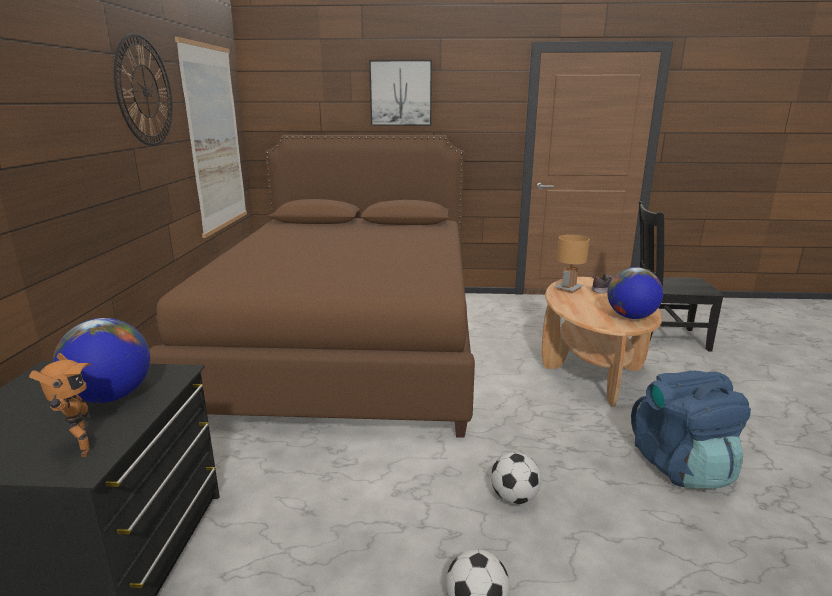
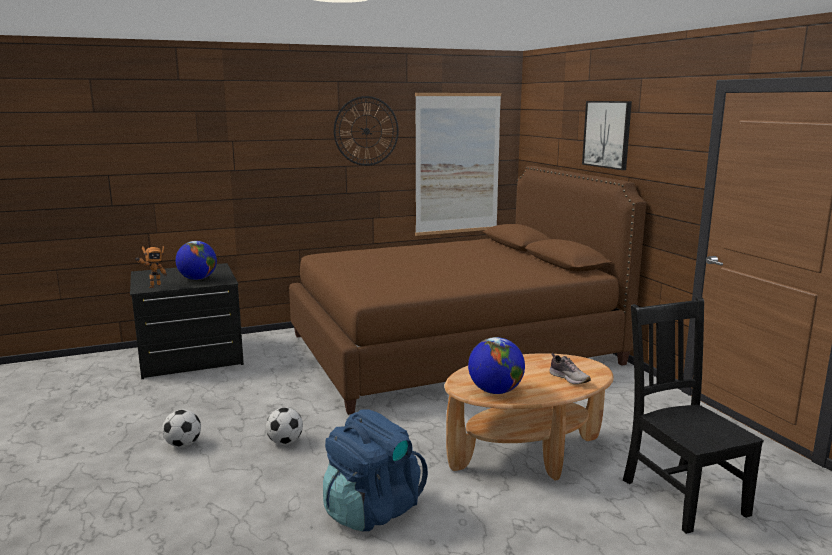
camera: 65 degrees right, 5 degrees down
brown table lamp [554,235,590,293] -> none

